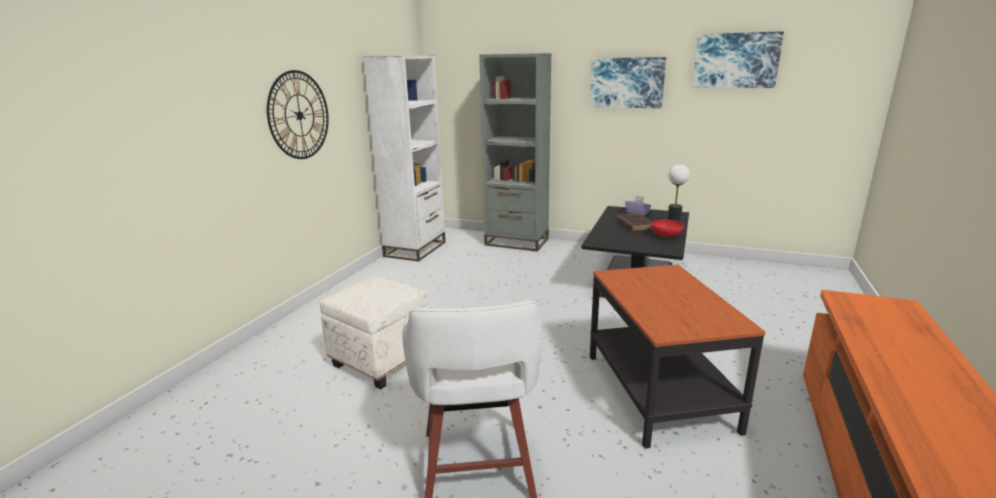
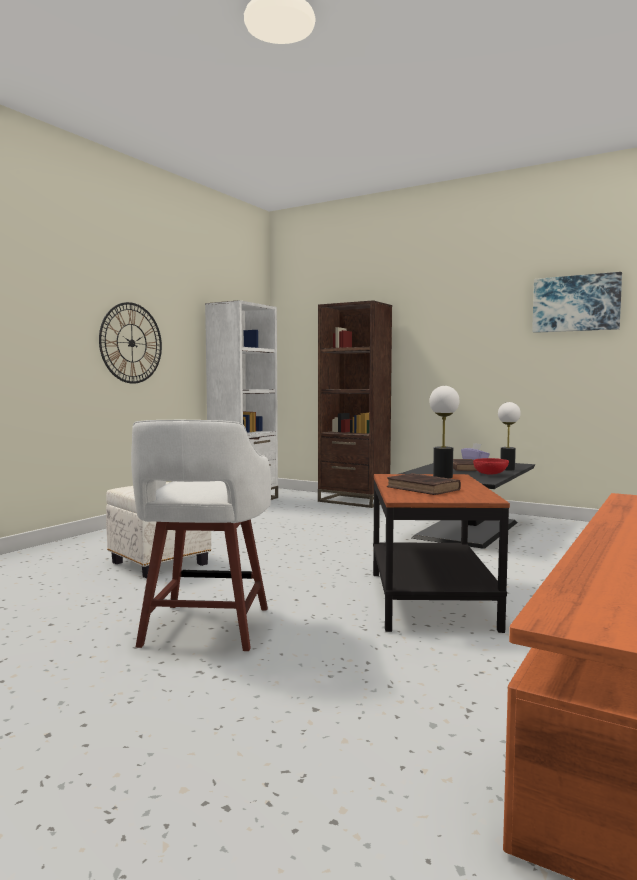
camera: 10 degrees right, 15 degrees down
grey bookcase [479,53,552,251] -> brown bookcase [318,300,392,508]
picture [590,57,666,108] -> none
none -> brown book [387,473,461,495]
none -> table lamp [429,386,459,478]

